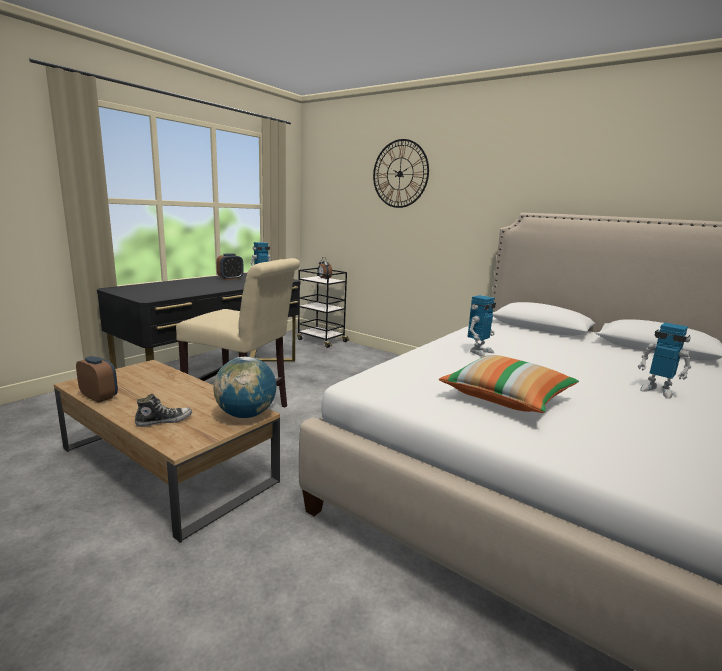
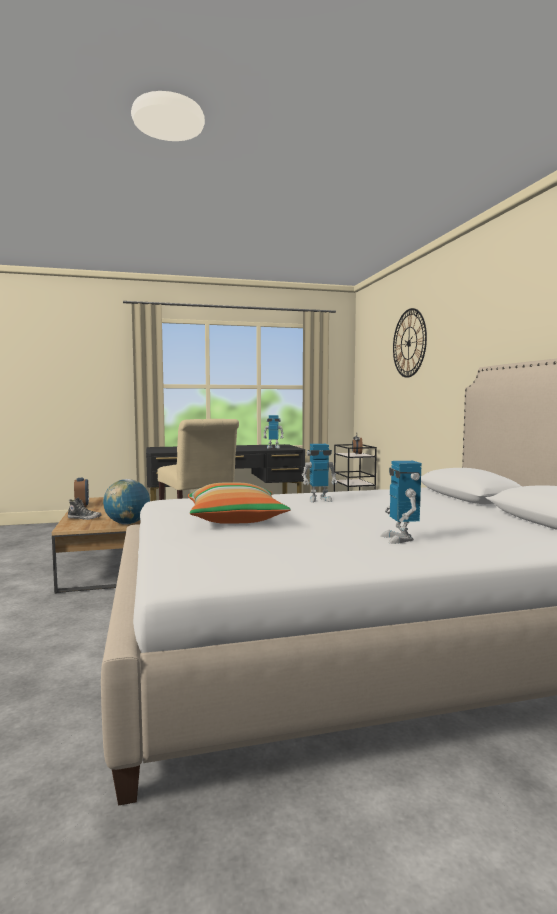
camera: 40 degrees right, 10 degrees down
alarm clock [216,253,244,280] -> none

